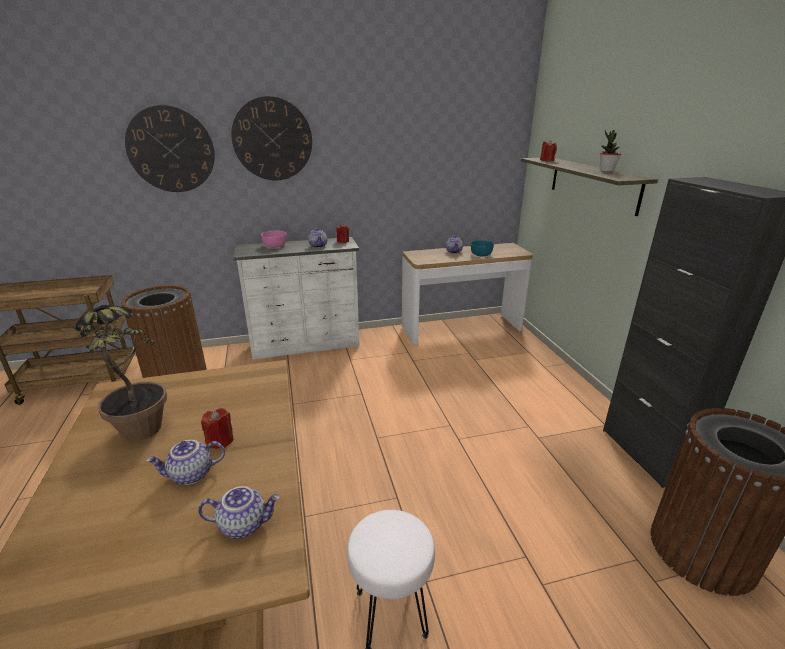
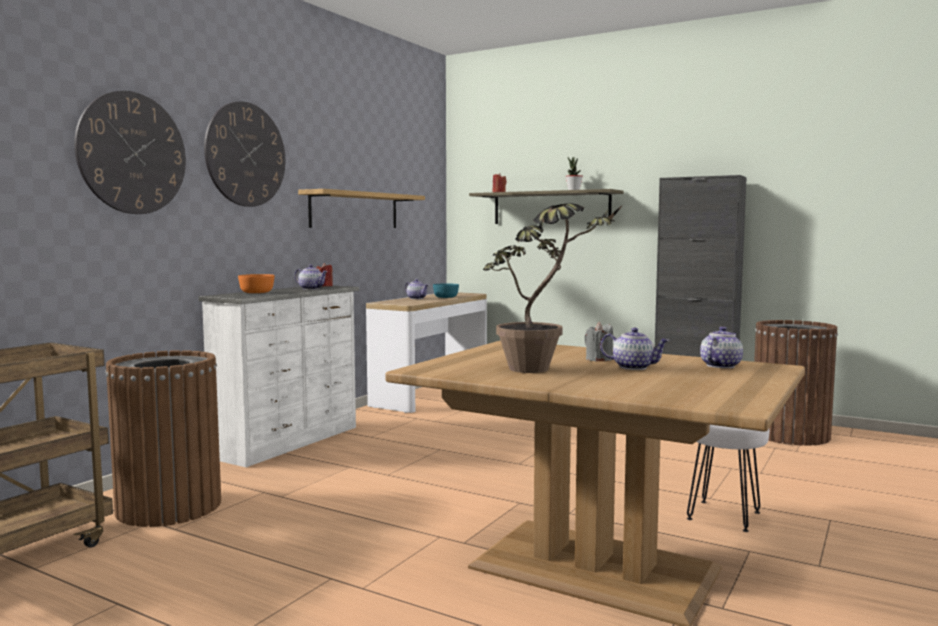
camera: 45 degrees left, 20 degrees down
teapot [146,440,225,485] -> teapot turned 90 degrees counterclockwise [600,328,670,370]
red candle [201,408,233,449] -> grey candle [584,322,613,361]
pink bowl [261,230,287,248] -> orange bowl [238,274,274,293]
none -> shelf [298,189,425,228]

